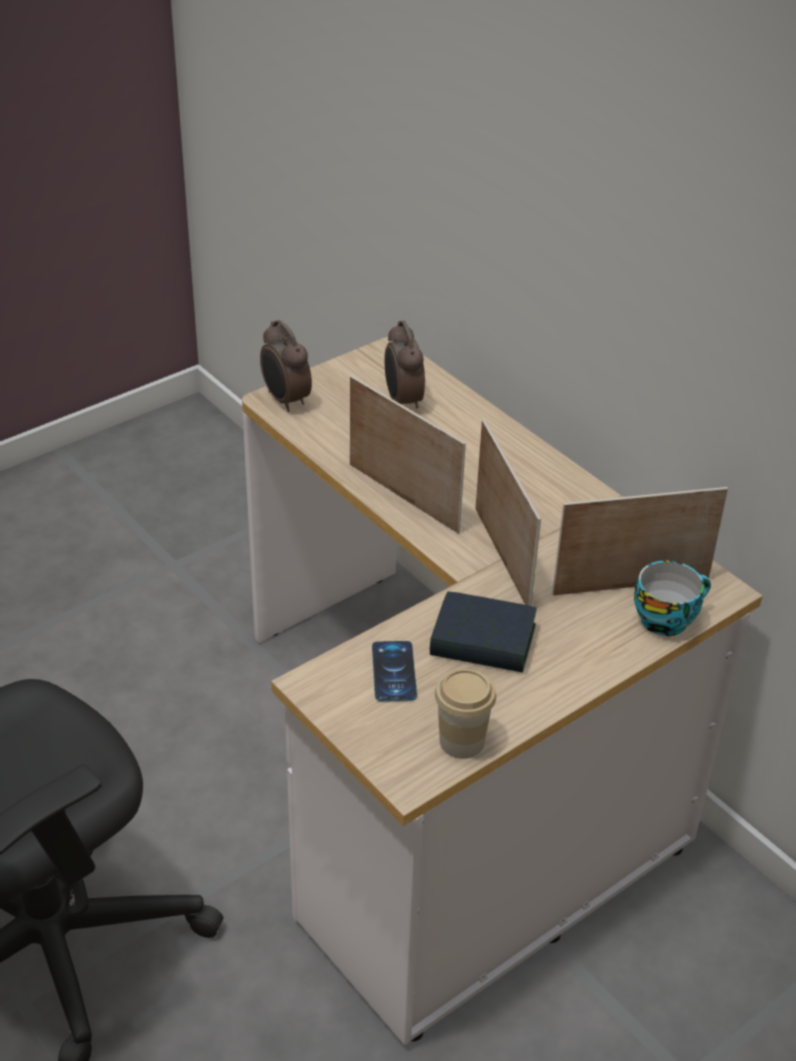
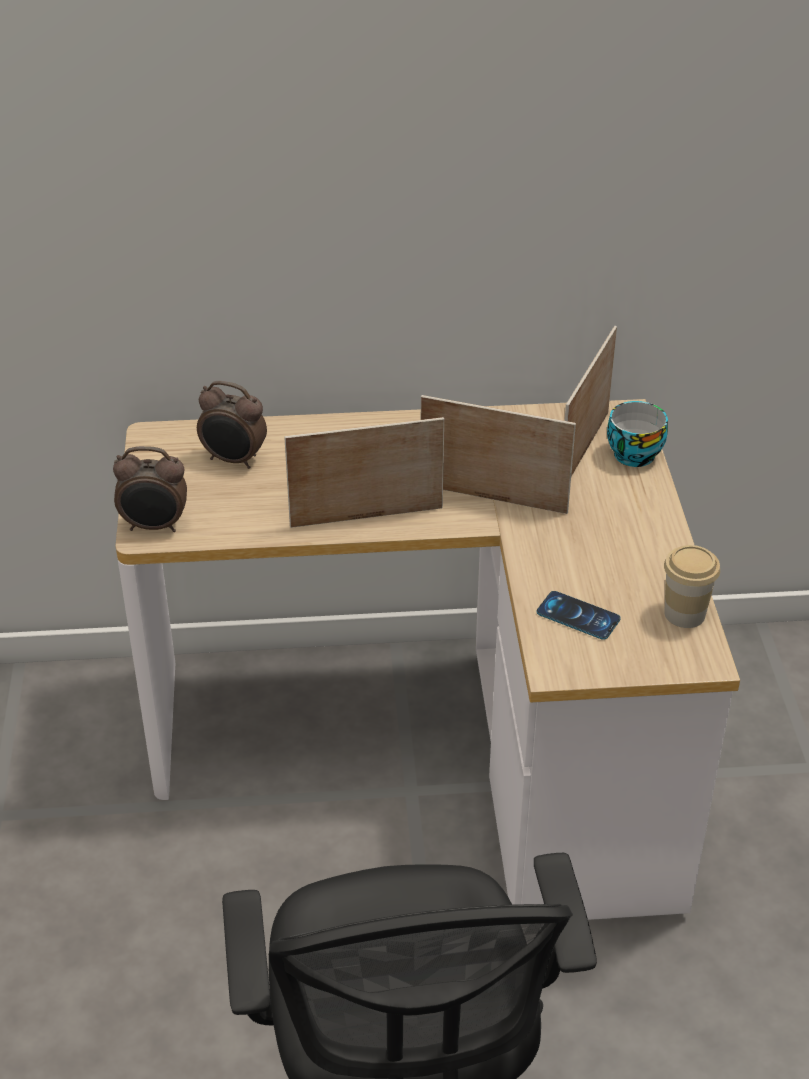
camera: 55 degrees left, 0 degrees up
book [430,591,537,673] -> none

